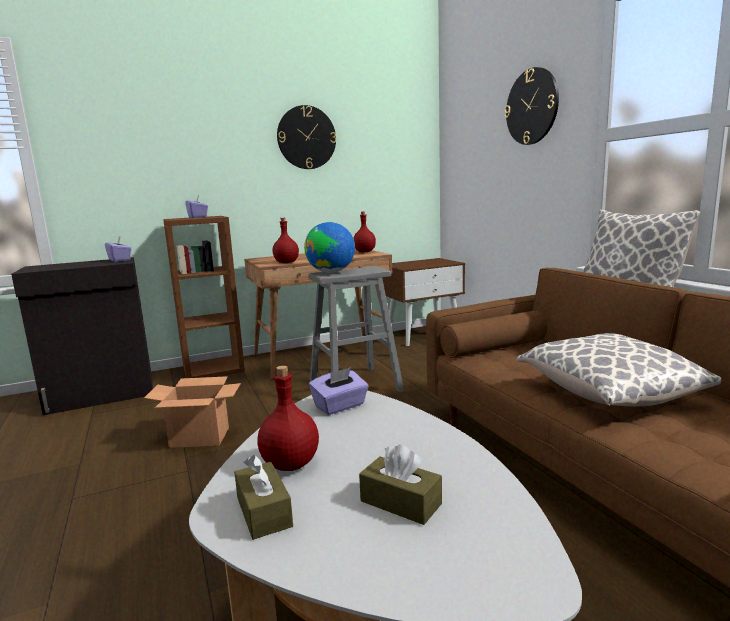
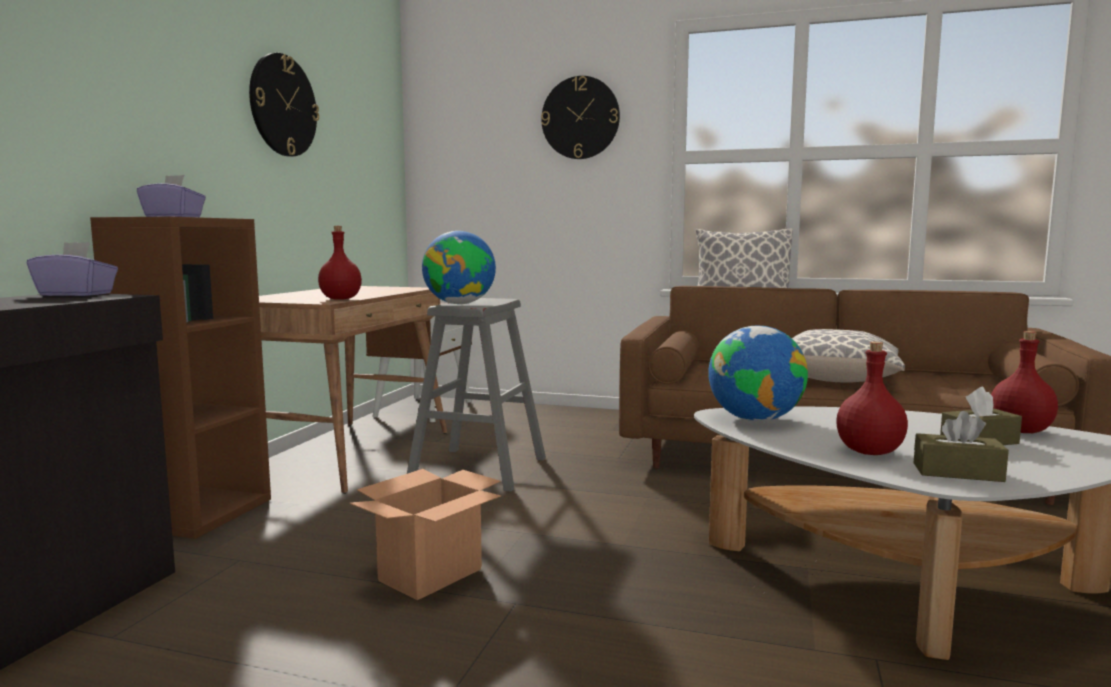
camera: 50 degrees left, 5 degrees down
purple tissue box [309,367,369,415] -> globe [708,326,808,421]
red bottle [353,212,376,252] -> red bottle moved to [991,331,1058,433]

